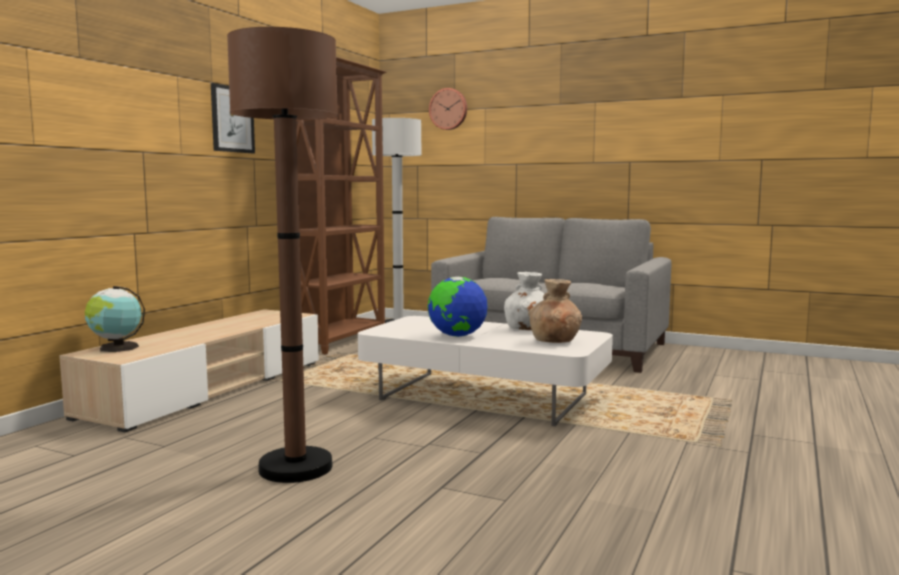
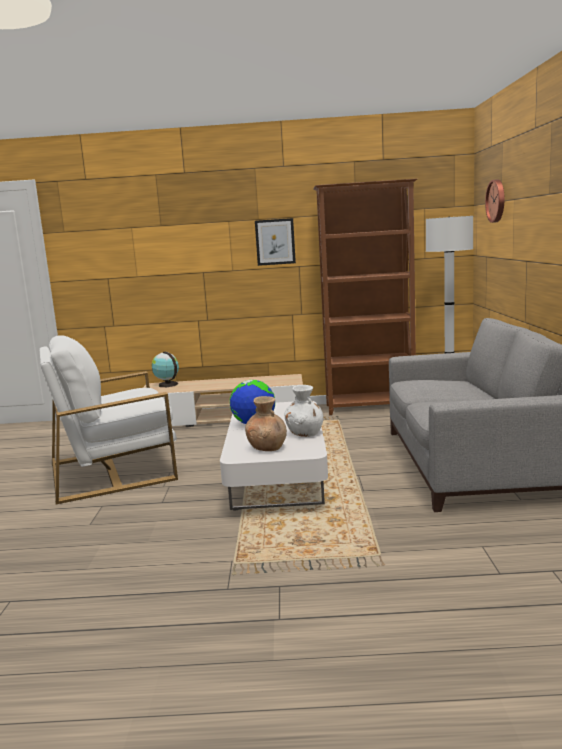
camera: 65 degrees right, 5 degrees up
brown floor lamp [227,27,338,483] -> white armchair [40,335,178,504]

